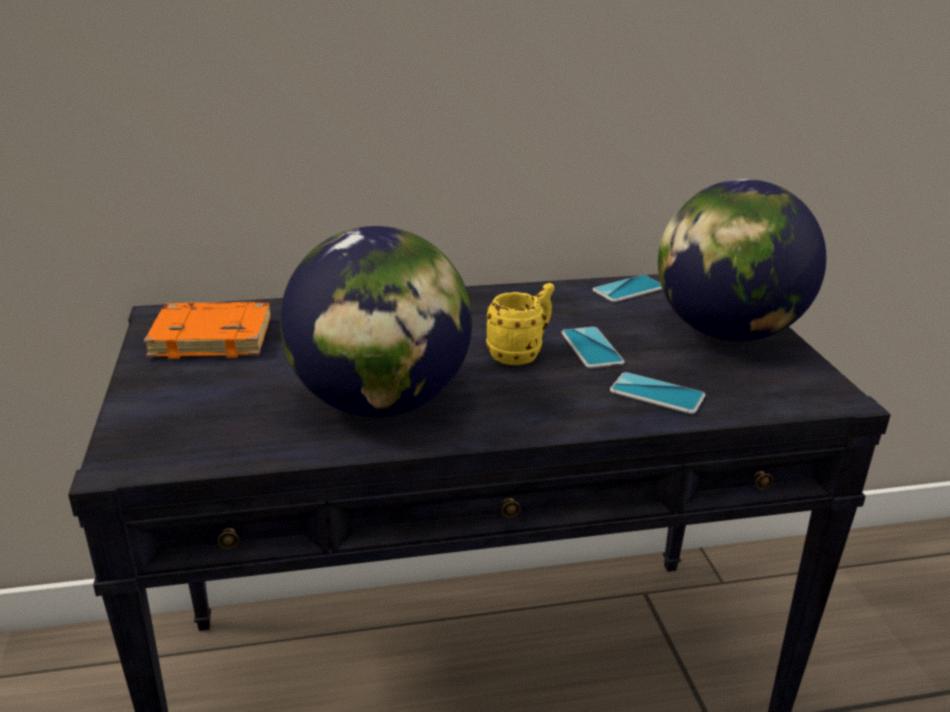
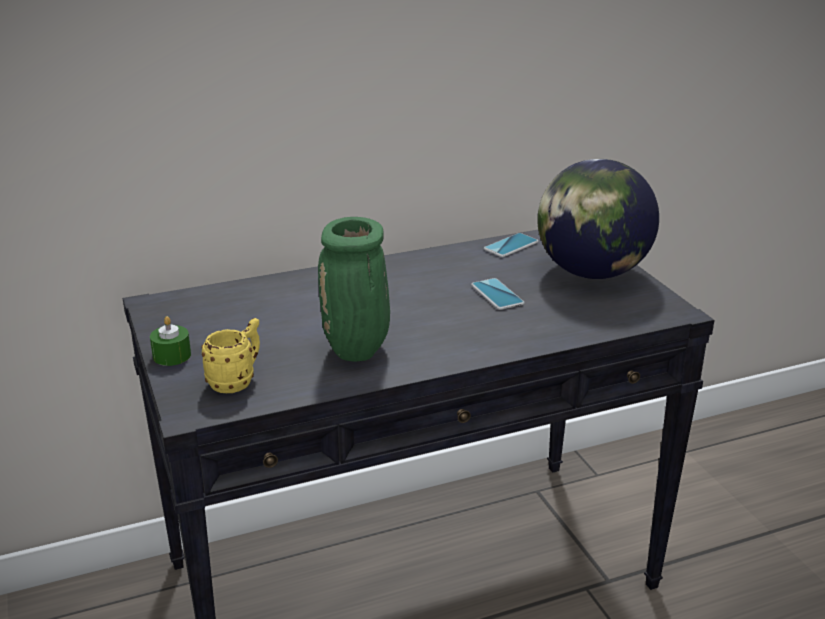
camera: 10 degrees left, 0 degrees up
orange book [144,302,270,359] -> none
globe [280,226,472,417] -> green vase [318,217,390,361]
yellow mug [486,283,554,365] -> yellow mug moved to [201,318,260,393]
phone [610,372,705,414] -> none
none -> green candle [150,316,191,366]

